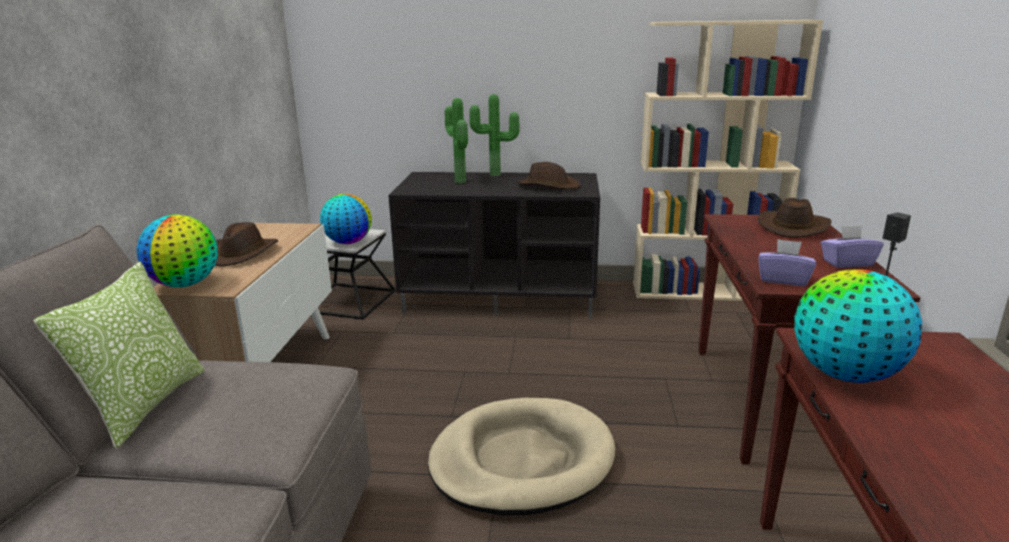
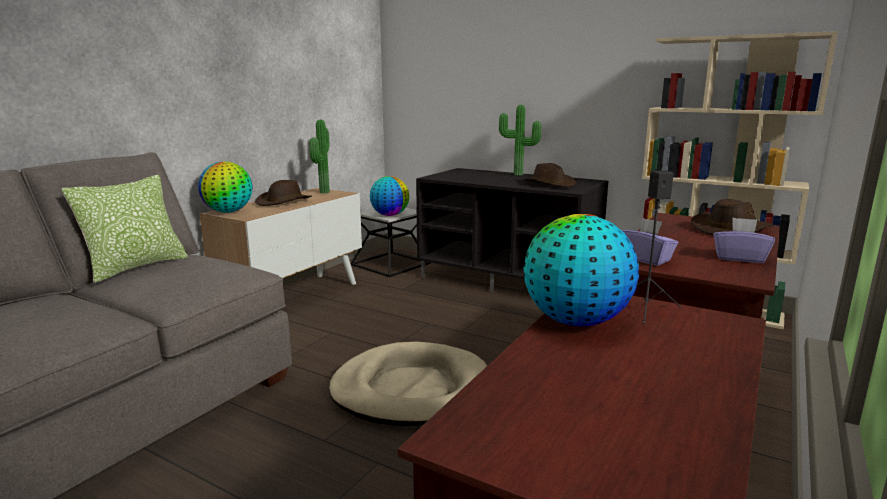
camera: 25 degrees right, 5 degrees down
potted plant [445,98,468,183] -> potted plant moved to [309,120,330,193]

